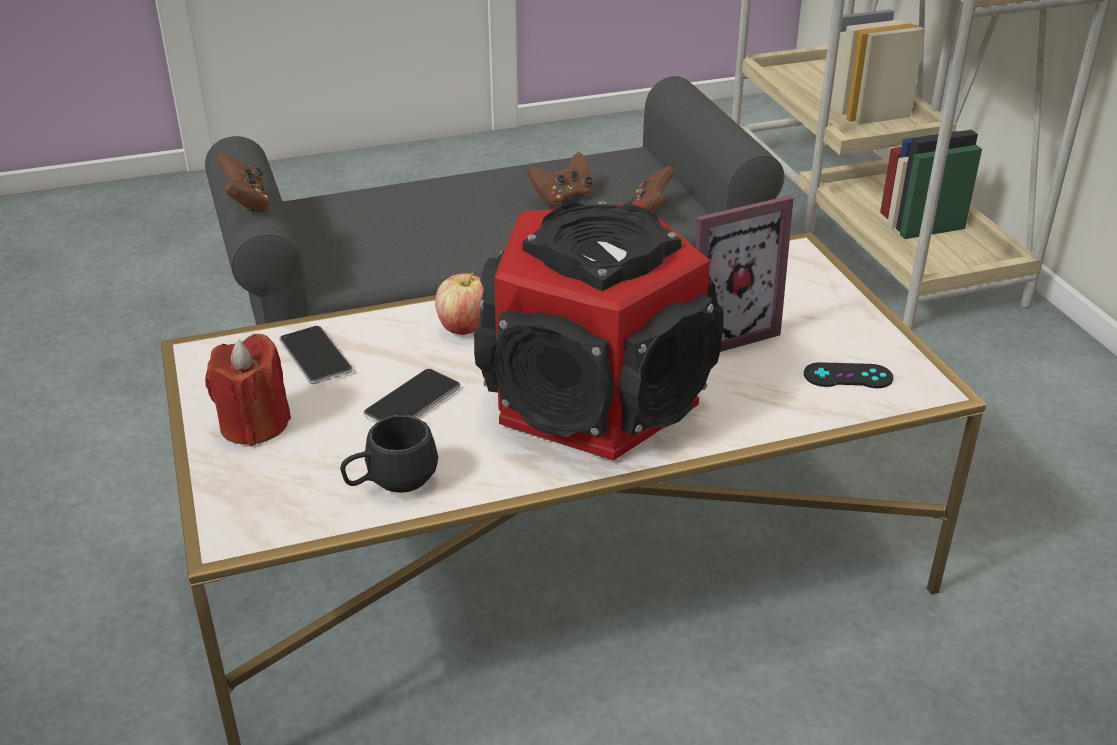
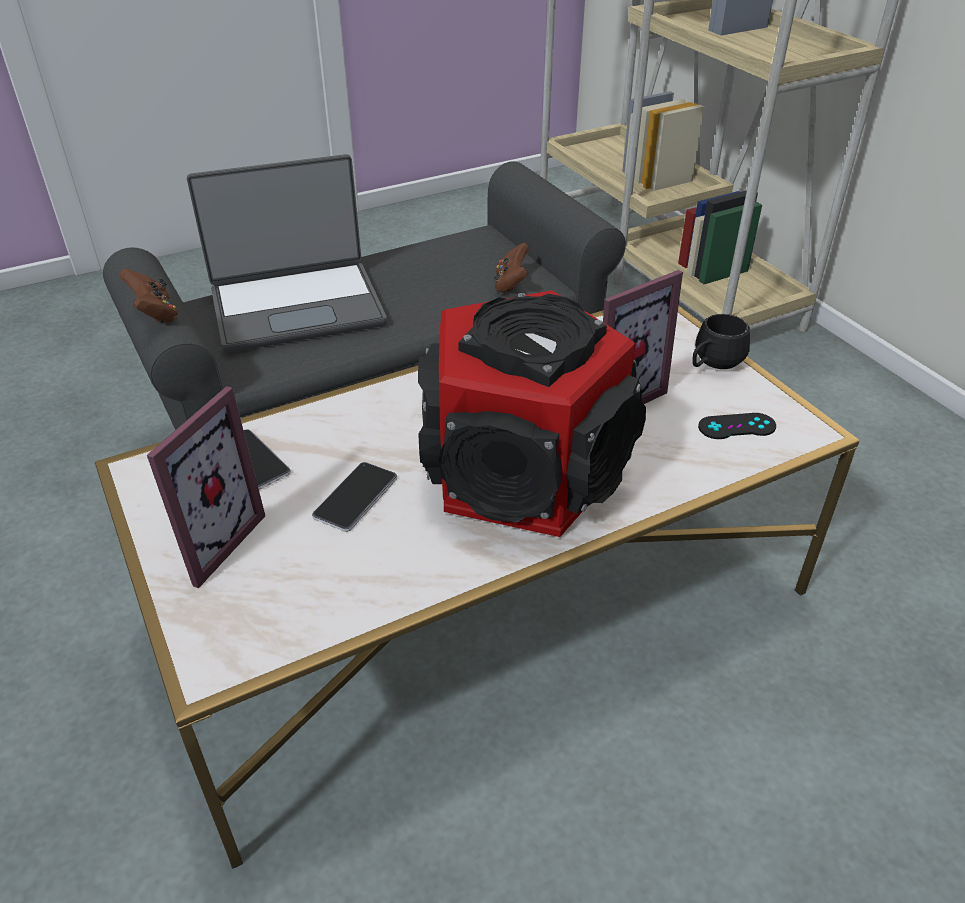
camera: 10 degrees left, 5 degrees up
red candle [205,334,291,446] -> picture frame [147,386,265,588]
black mug [340,415,438,493] -> black mug moved to [692,314,750,369]
apple [435,273,484,335] -> none
brown game controller [527,152,593,206] -> none
none -> laptop [187,154,387,353]

